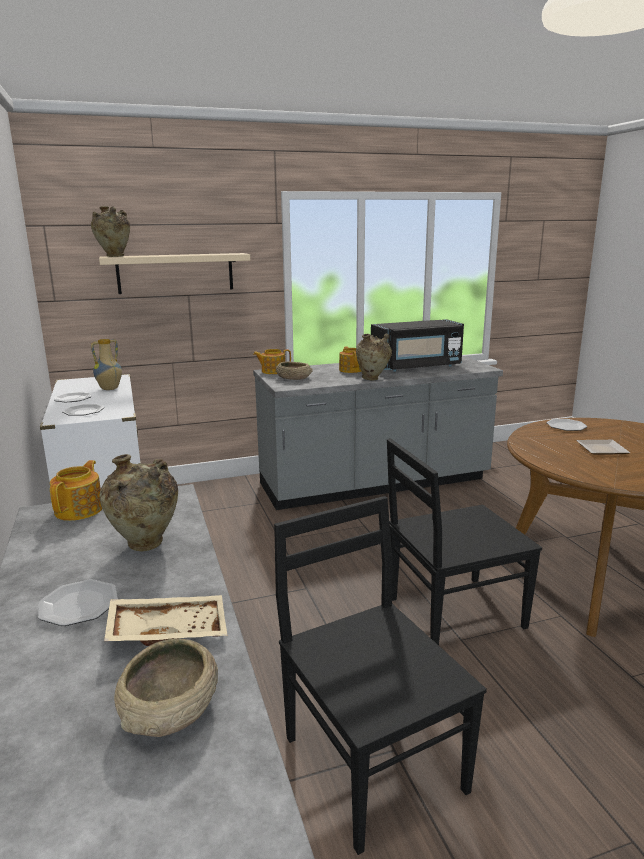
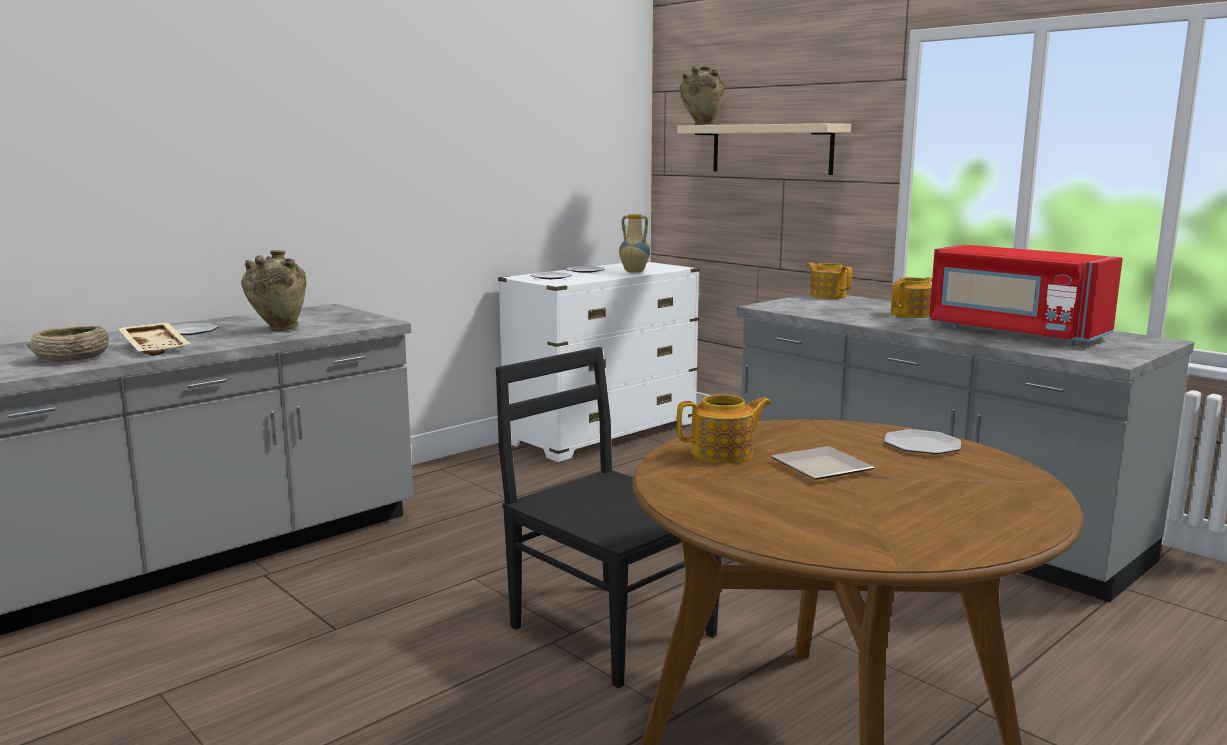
camera: 65 degrees right, 5 degrees down
teapot [50,460,102,521] -> teapot moved to [677,395,772,464]
black chair [274,496,487,855] -> none
beige bowl [276,361,313,380] -> none
beige vase [356,334,392,380] -> none
black microwave [371,319,464,372] -> red microwave [929,245,1123,345]

